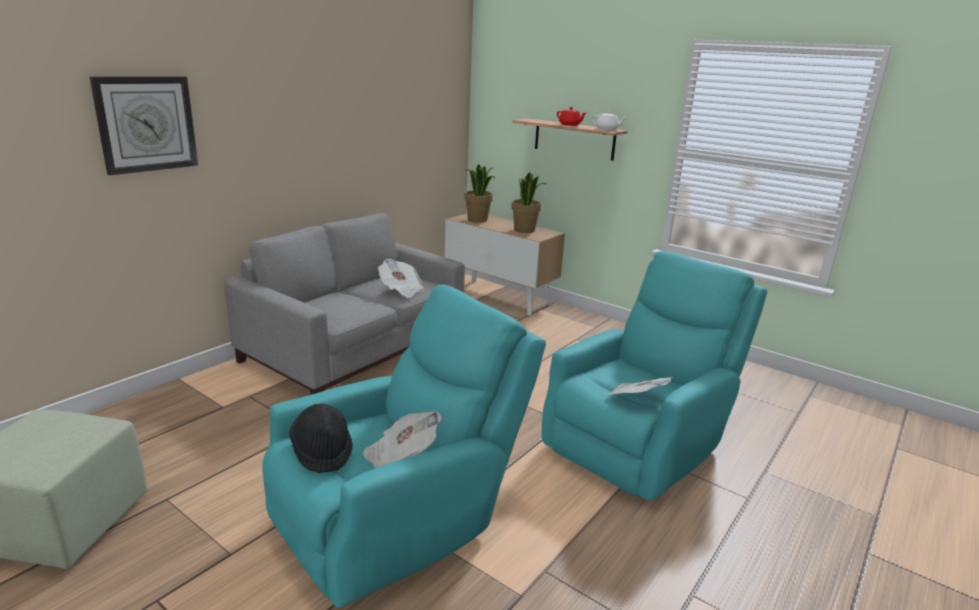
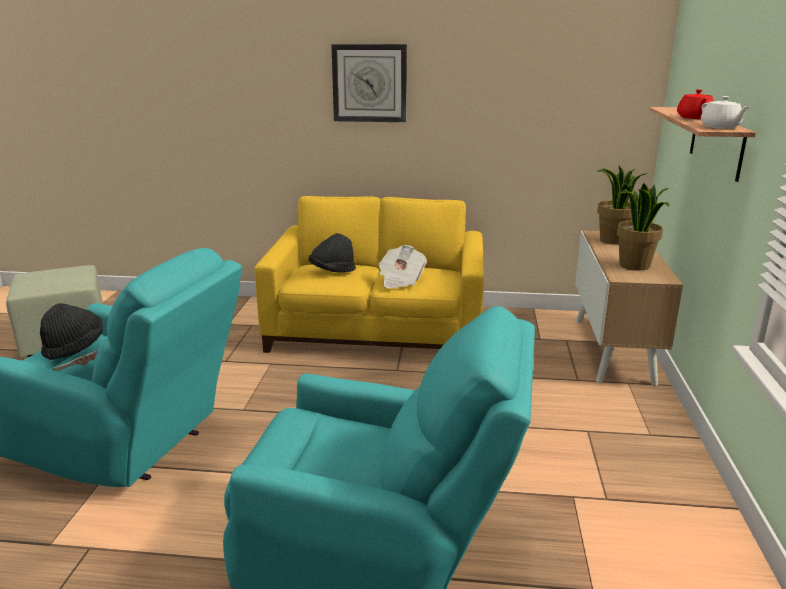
camera: 60 degrees right, 0 degrees up
wall clock [90,77,198,175] -> wall clock moved to [331,44,407,122]
grey sofa [224,213,465,395] -> yellow sofa [254,196,484,353]
newspaper [608,377,673,395] -> none
none -> black hat [309,233,356,273]

